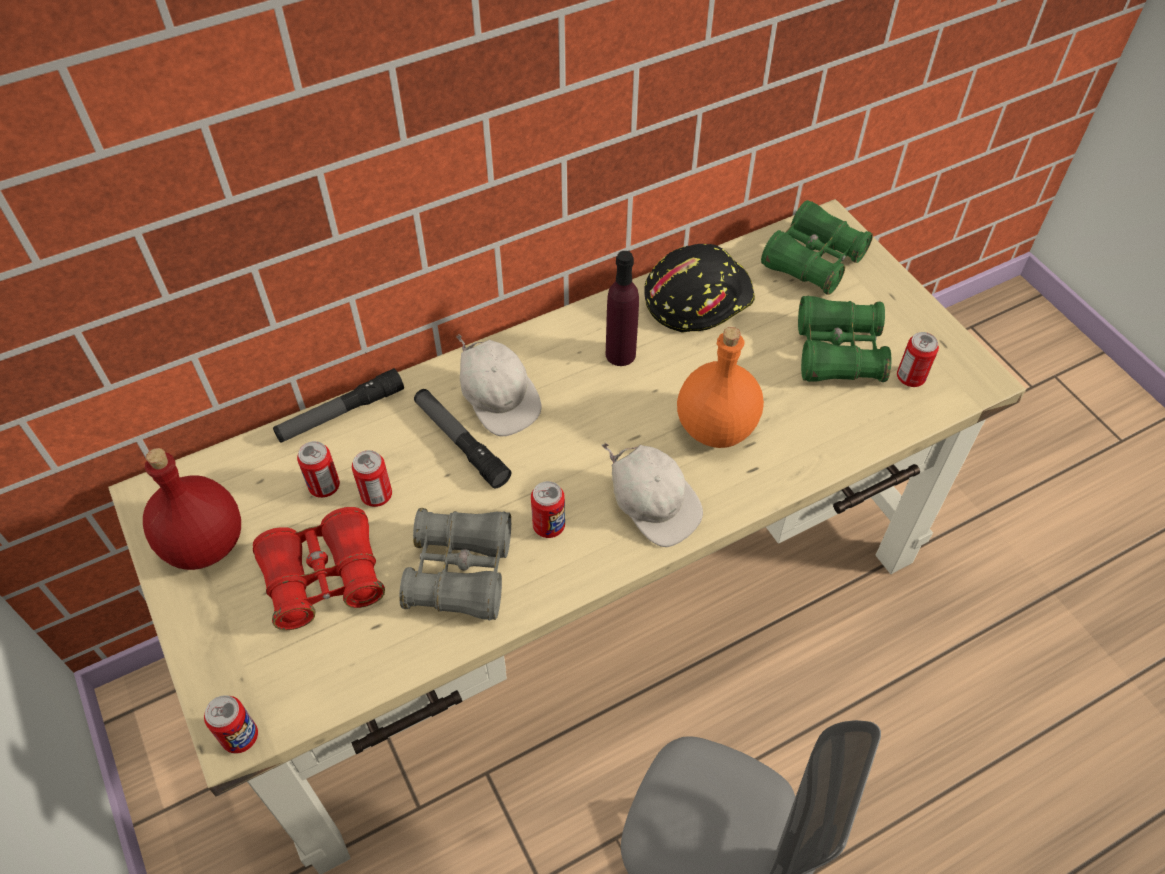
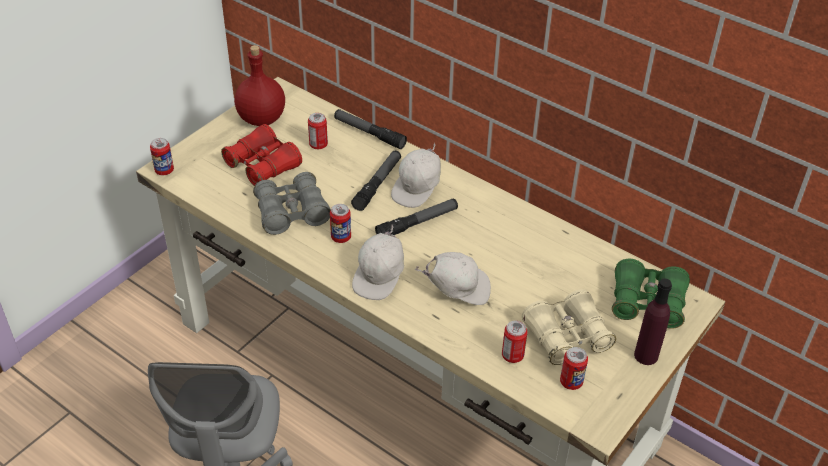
camera: 65 degrees right, 10 degrees down
can [352,450,392,507] -> can moved to [502,321,528,363]
purple bottle [606,251,639,366] -> purple bottle moved to [634,279,672,365]
black hard hat [644,244,755,332] -> none
orange bottle [677,327,764,448] -> white cap [415,252,491,305]
green binoculars [798,296,891,382] -> beige binoculars [522,289,616,365]
none -> flashlight [375,199,458,235]

